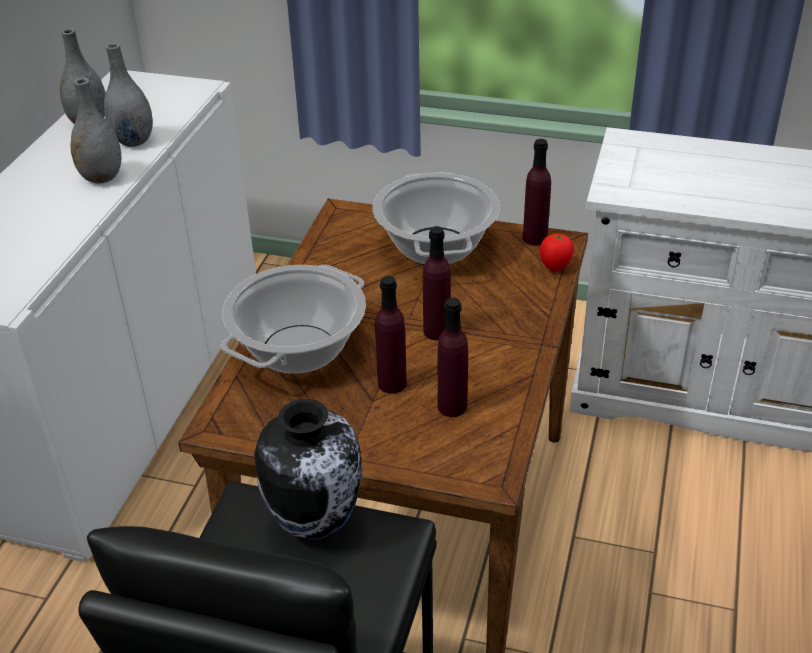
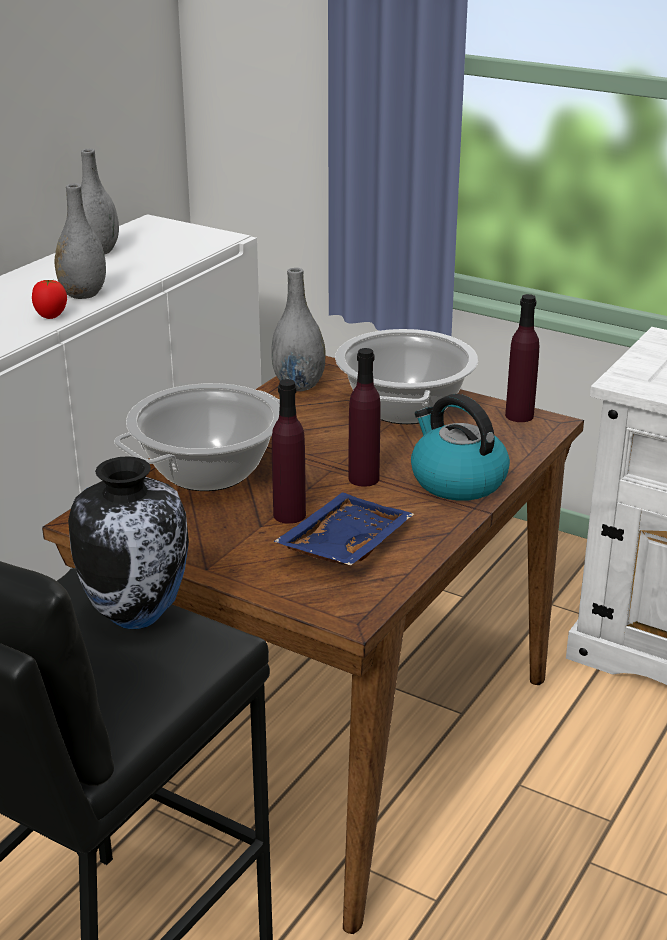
camera: 15 degrees right, 10 degrees down
grey vase [104,43,153,147] -> grey vase moved to [272,268,326,391]
purple bottle [438,298,468,417] -> blue tray [273,492,414,565]
tomato [540,233,574,271] -> tomato moved to [32,280,67,319]
none -> kettle [411,394,510,501]

